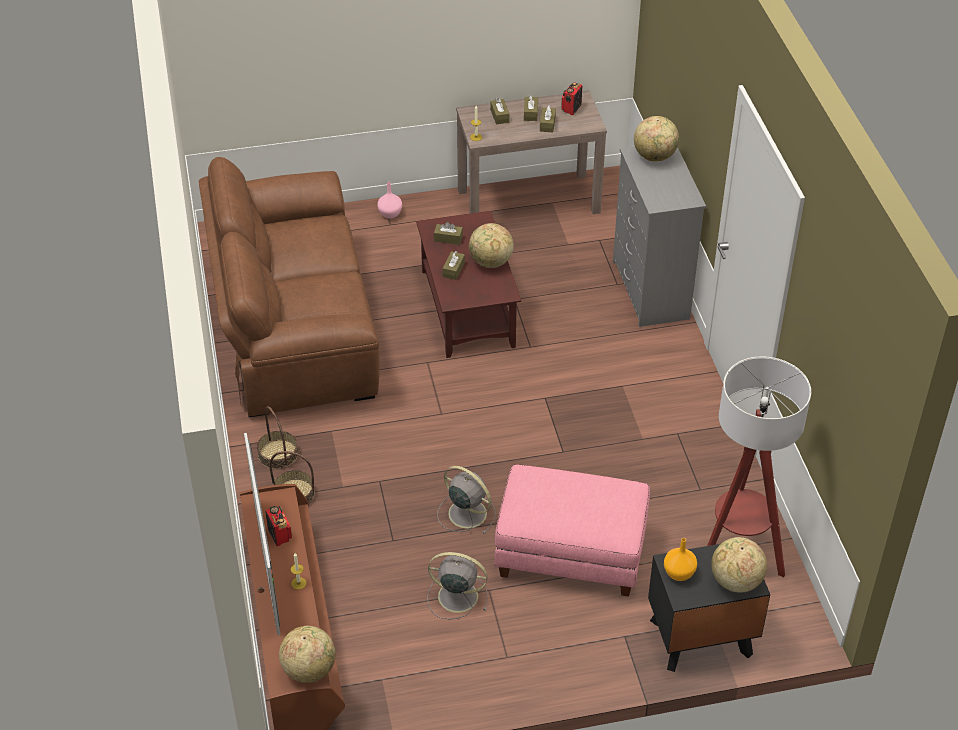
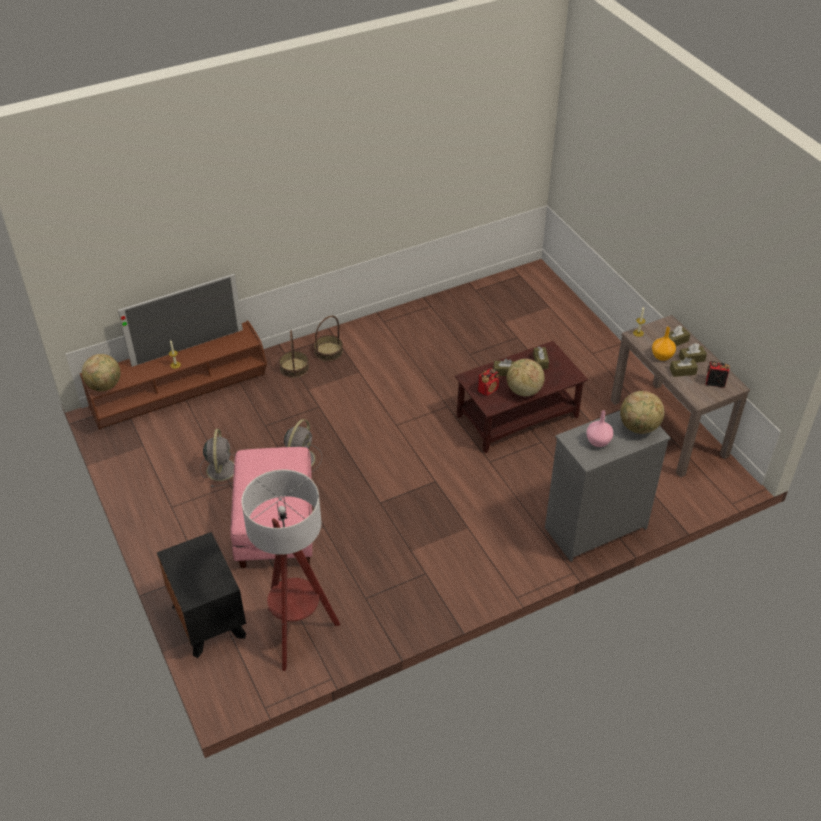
camera: 75 degrees right, 0 degrees up
brown sofa [199,157,380,417] -> none
radio [265,506,292,546] -> radio moved to [478,368,499,396]
pink vase [377,182,402,219] -> pink vase moved to [586,410,613,447]
orange vase [664,538,697,581] -> orange vase moved to [652,327,676,361]
globe [711,537,767,593] -> none

